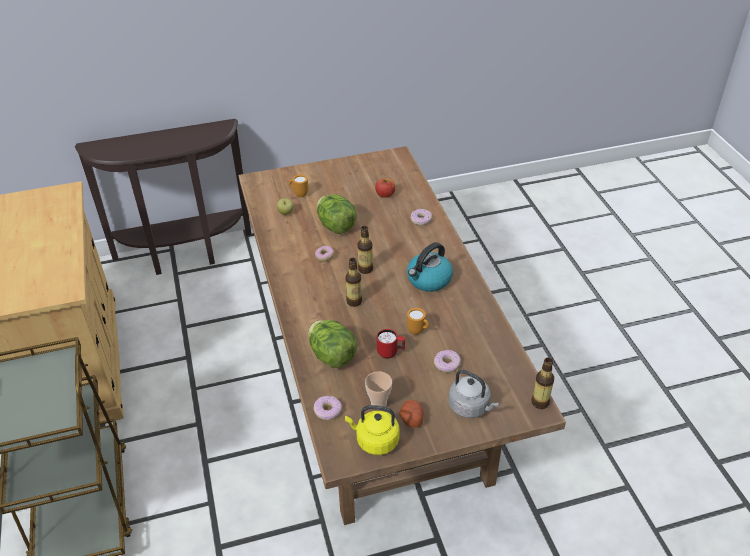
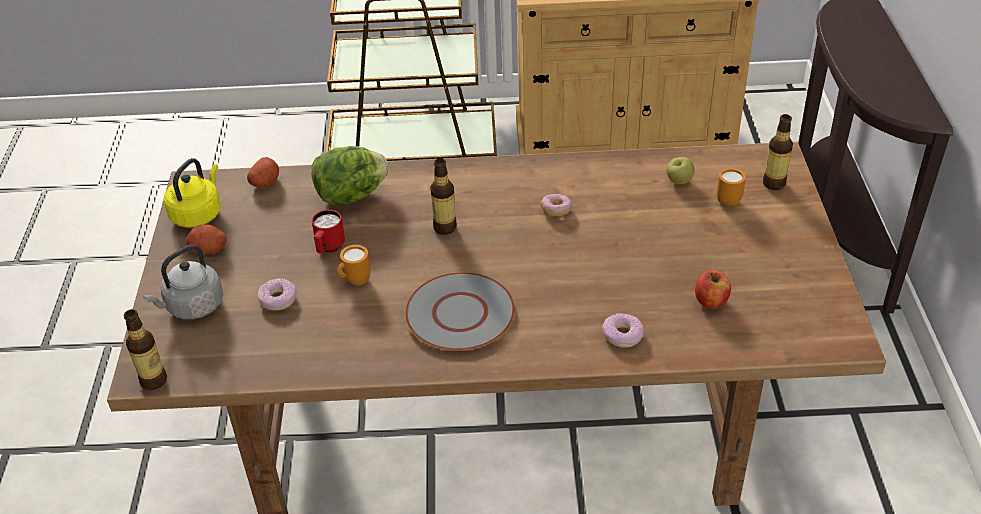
camera: 105 degrees right, 0 degrees up
donut [313,396,342,420] -> potato [247,157,279,188]
lettuce [317,194,357,234] -> none
bottle [358,226,373,274] -> bottle moved to [763,114,793,190]
cup [365,371,392,410] -> none
kettle [407,242,453,292] -> grey plate [405,272,515,351]

